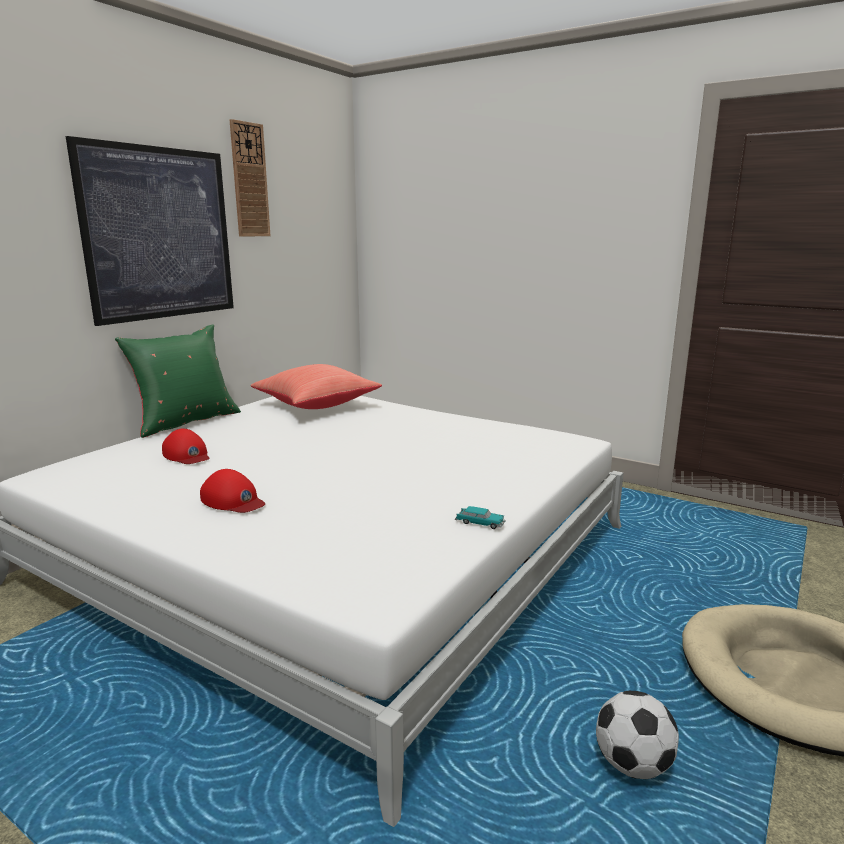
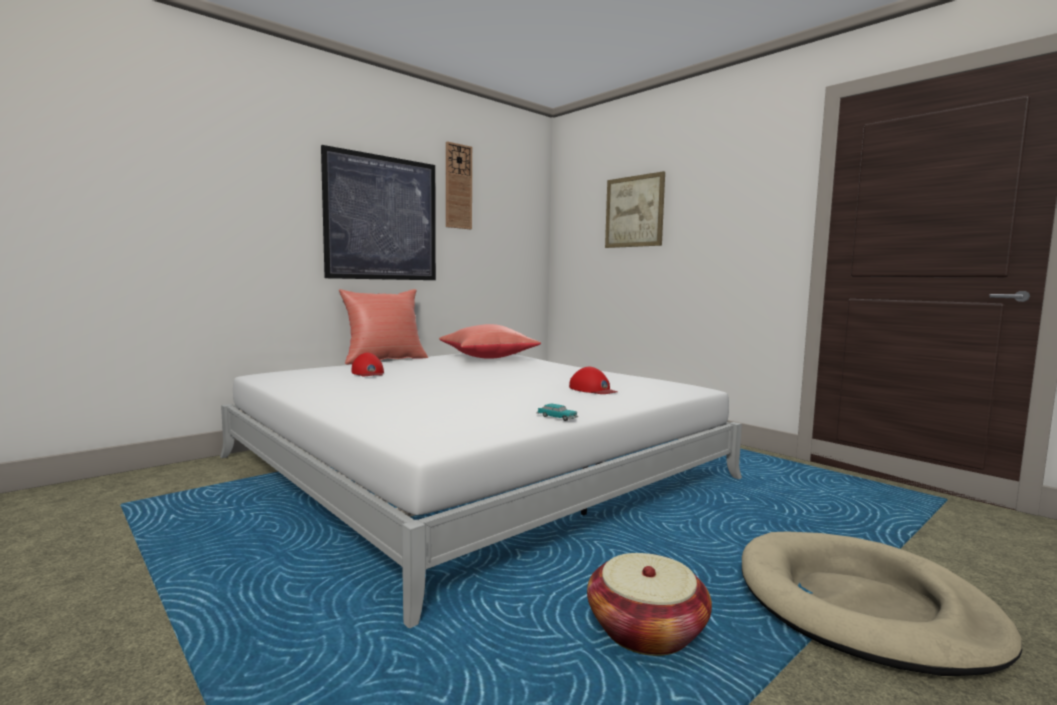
camera: 15 degrees right, 10 degrees down
green pillow [115,324,241,438] -> red pillow [339,289,428,365]
red cap [200,469,265,513] -> red cap moved to [569,367,617,394]
football [596,691,679,779] -> basket [587,553,712,656]
none -> picture [605,171,665,248]

